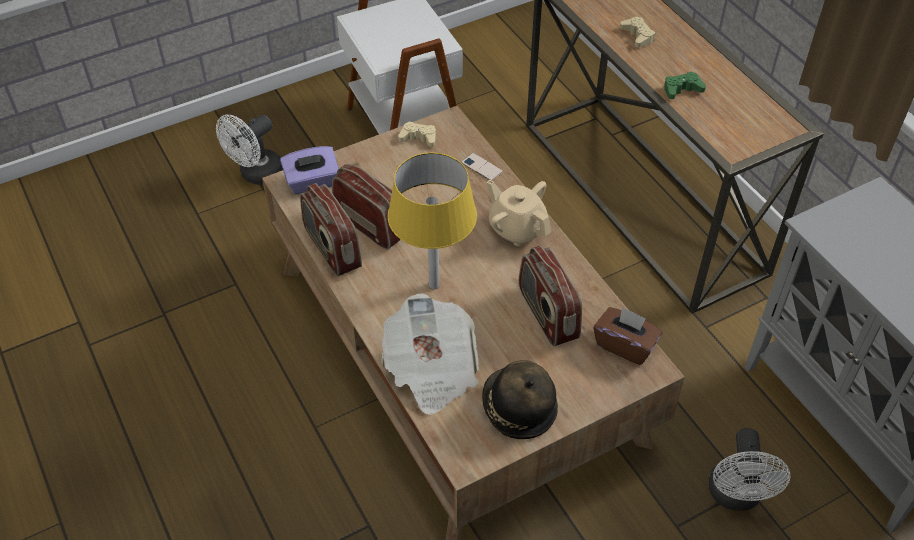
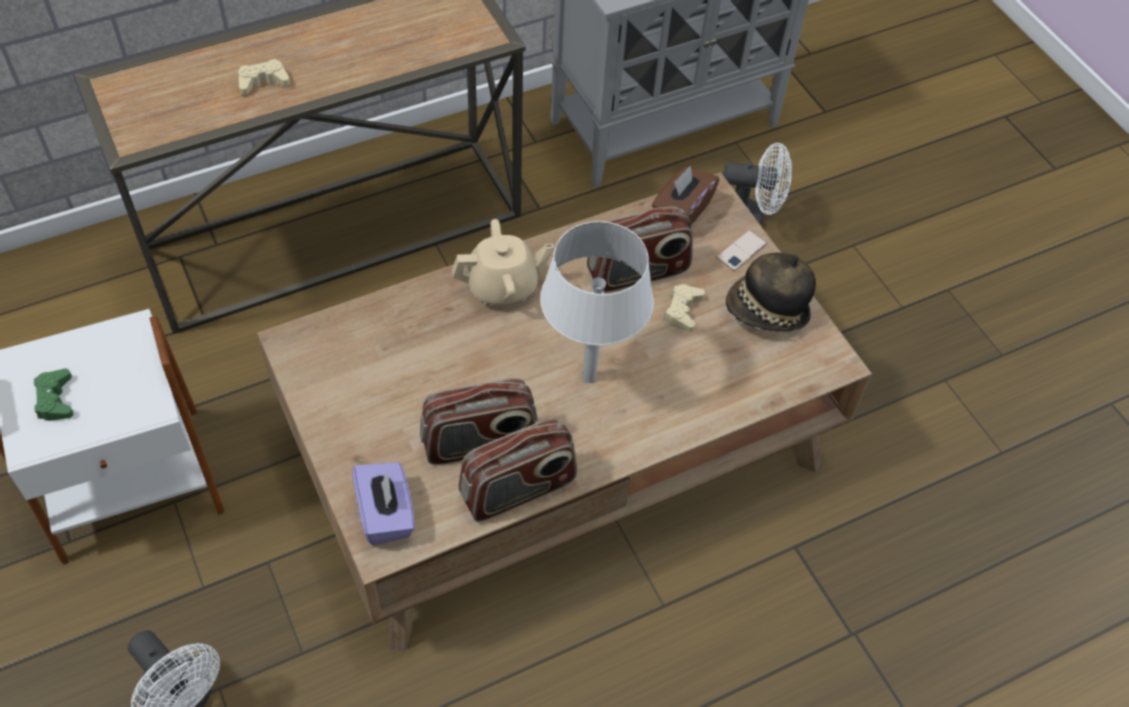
camera: 90 degrees left, 5 degrees up
radio [332,164,400,250] -> radio turned 150 degrees counterclockwise [420,378,537,465]
newspaper [381,293,479,415] -> none
yellow table lamp [388,153,477,289] -> white table lamp [540,221,654,383]
beige game controller [398,122,436,147] -> beige game controller moved to [664,284,705,332]
phone [461,153,503,181] -> phone moved to [716,230,767,271]
beige teapot [486,180,551,246] -> beige teapot turned 150 degrees counterclockwise [452,219,554,306]
green game controller [664,71,706,99] -> green game controller moved to [34,369,74,421]

